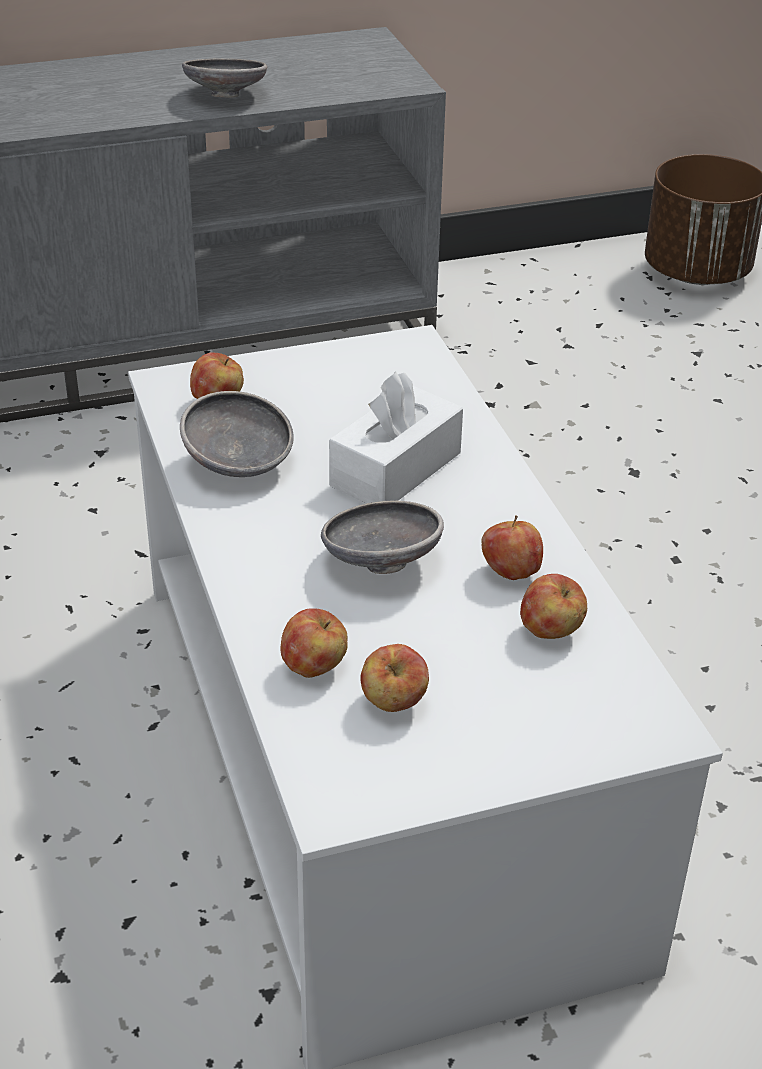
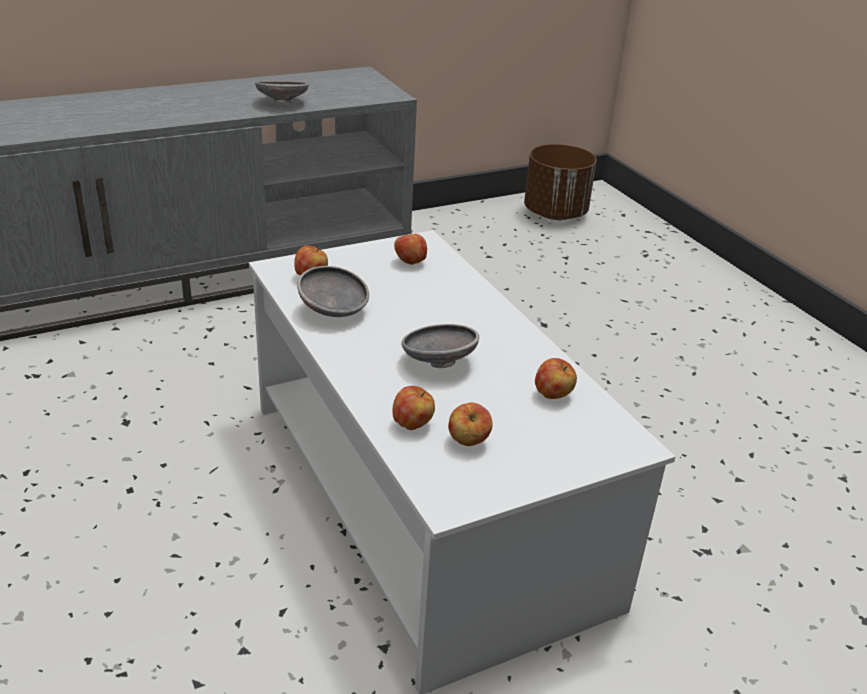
camera: 10 degrees left, 5 degrees down
white tissue box [329,372,463,503] -> none
apple [482,515,543,580] -> apple moved to [394,230,427,265]

